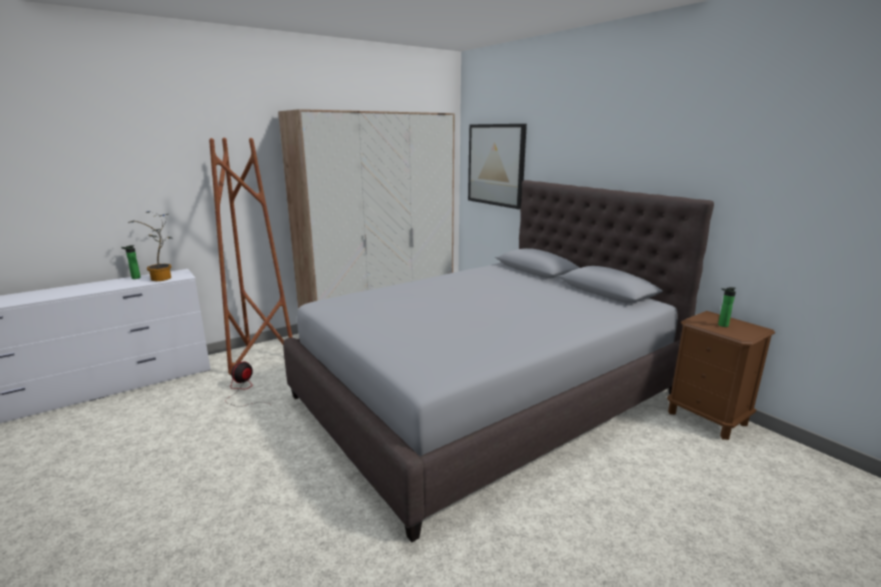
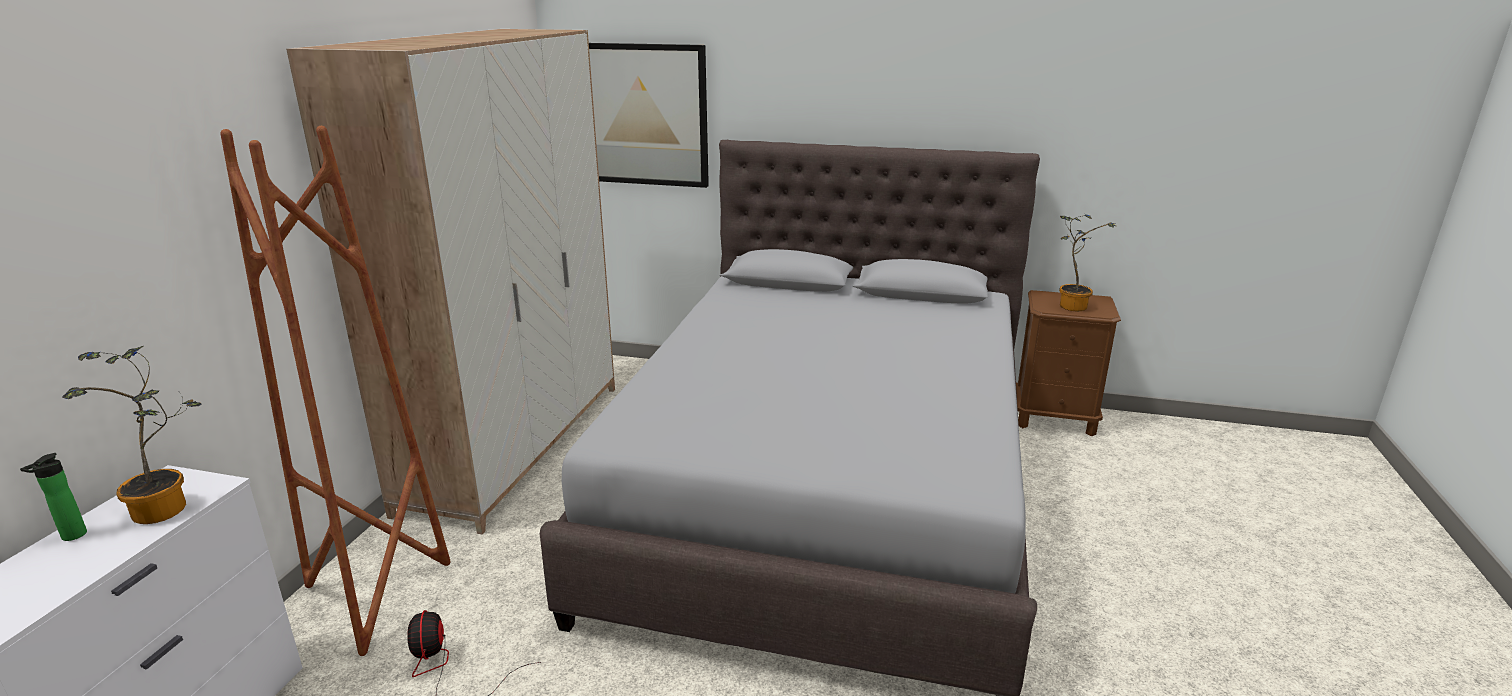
camera: 40 degrees left, 5 degrees up
bottle [718,287,736,327] -> potted plant [1059,214,1117,311]

